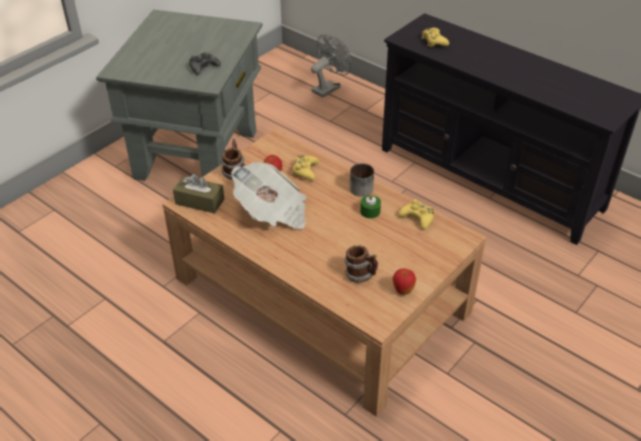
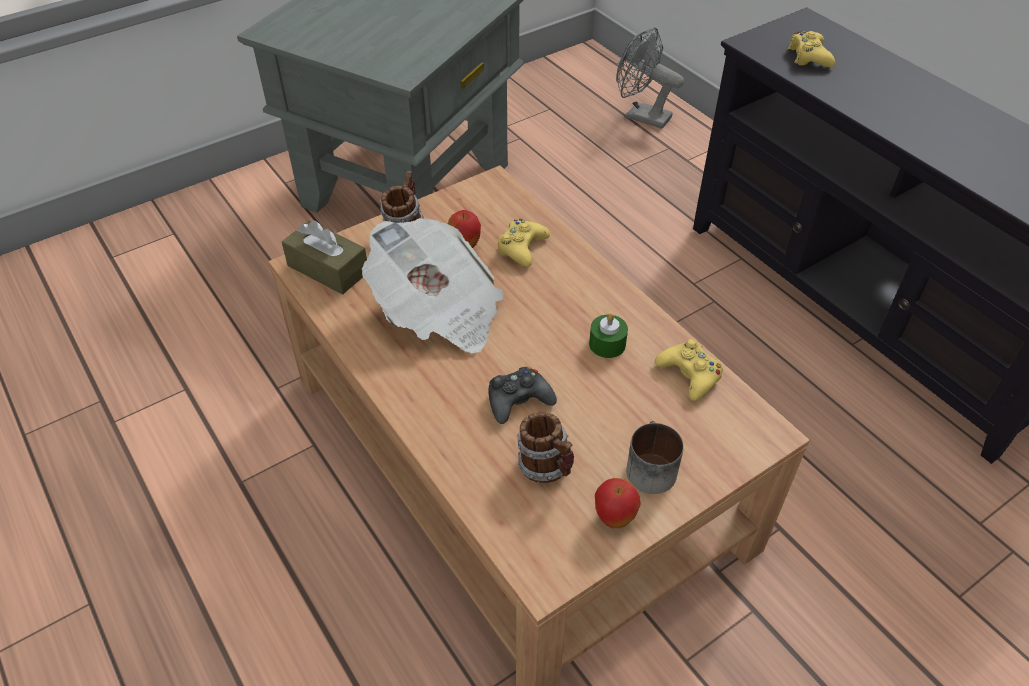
camera: 15 degrees right, 5 degrees up
black game controller [189,52,221,75] -> black game controller moved to [488,367,557,424]
grey fan [311,34,351,98] -> grey fan turned 120 degrees counterclockwise [616,27,684,129]
mug [350,163,374,196] -> mug moved to [626,421,684,494]

